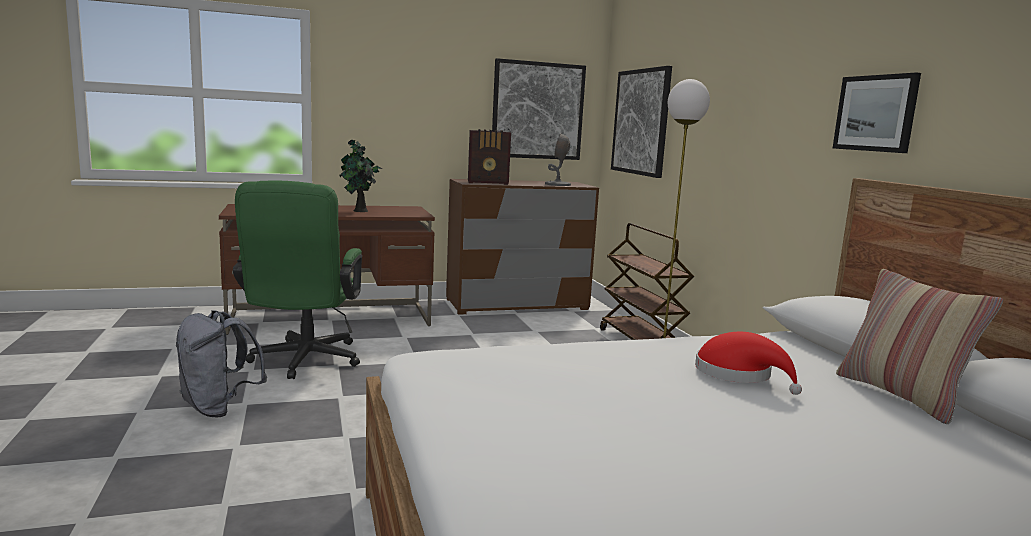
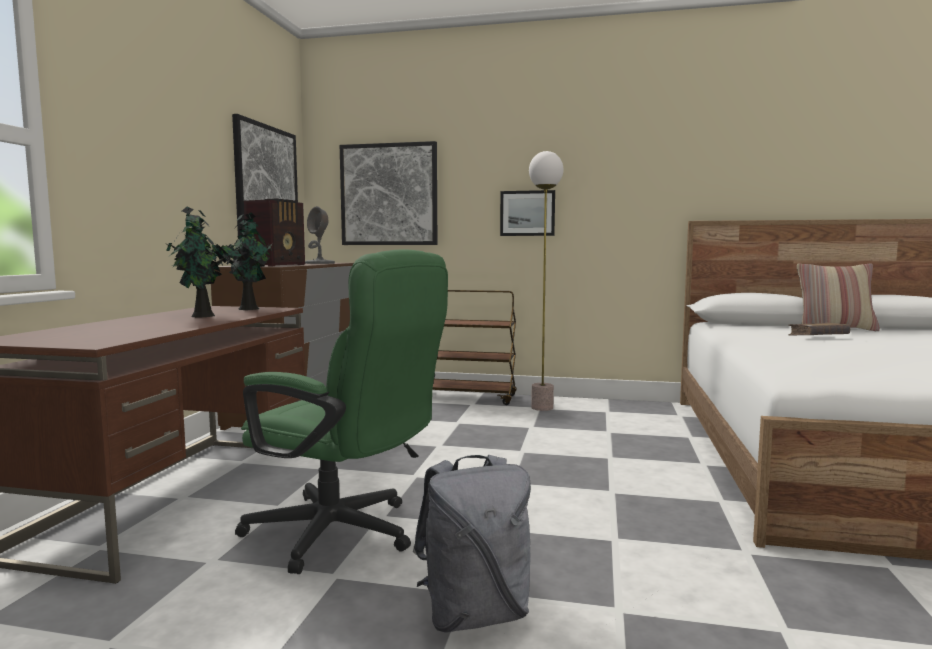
camera: 60 degrees left, 5 degrees down
red hat [695,332,802,395] -> brown book [788,323,850,336]
picture [833,73,921,153] -> picture moved to [500,190,555,236]
none -> potted plant [221,212,272,310]

